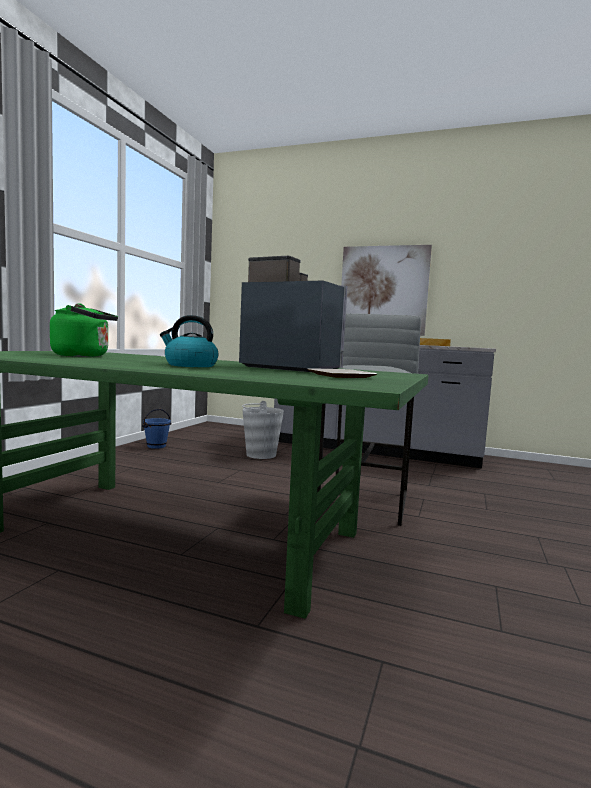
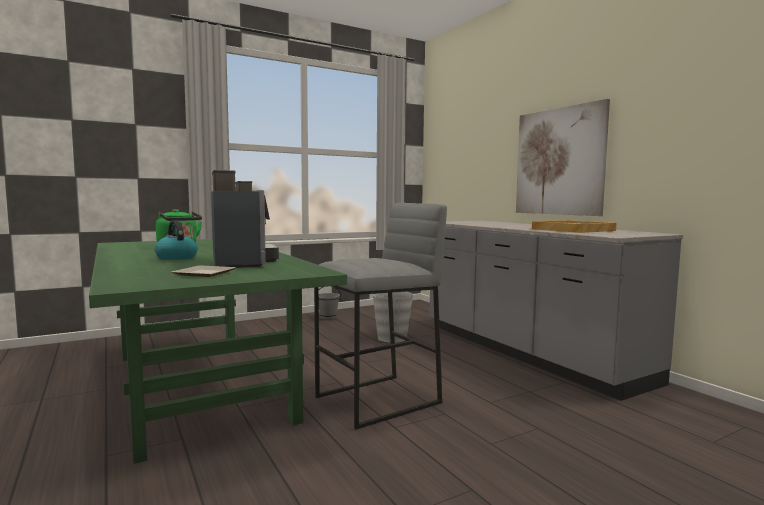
camera: 40 degrees right, 0 degrees up
blue bucket [142,409,171,449] -> grey bucket [319,287,341,320]

